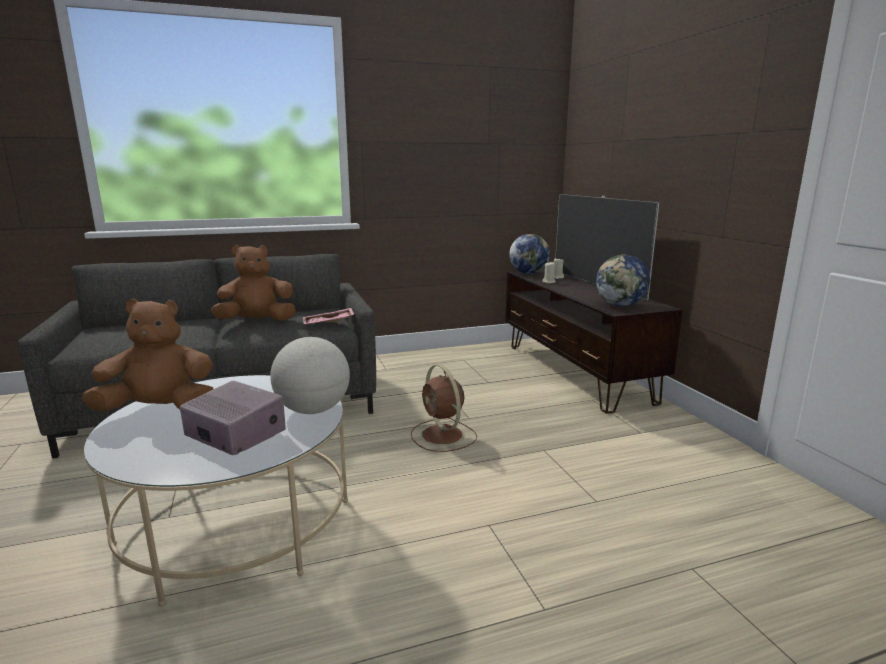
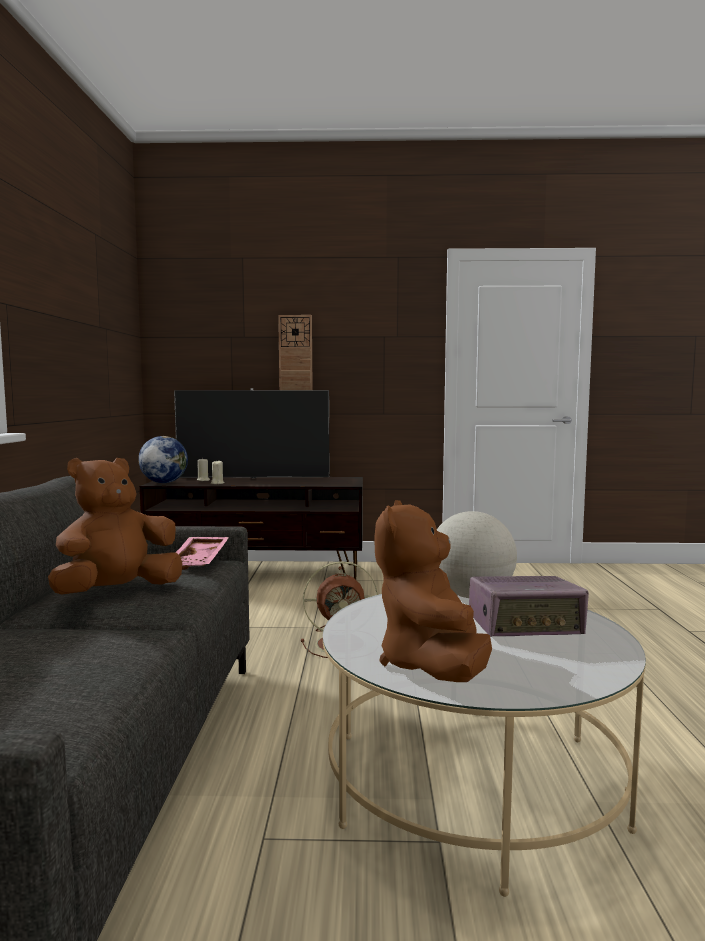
camera: 70 degrees left, 10 degrees down
radio [180,381,286,455] -> radio turned 150 degrees counterclockwise [469,576,589,637]
brown plush toy [211,245,296,321] -> brown plush toy turned 45 degrees clockwise [48,458,182,595]
globe [596,255,650,306] -> none
none -> wall clock [278,315,313,390]

